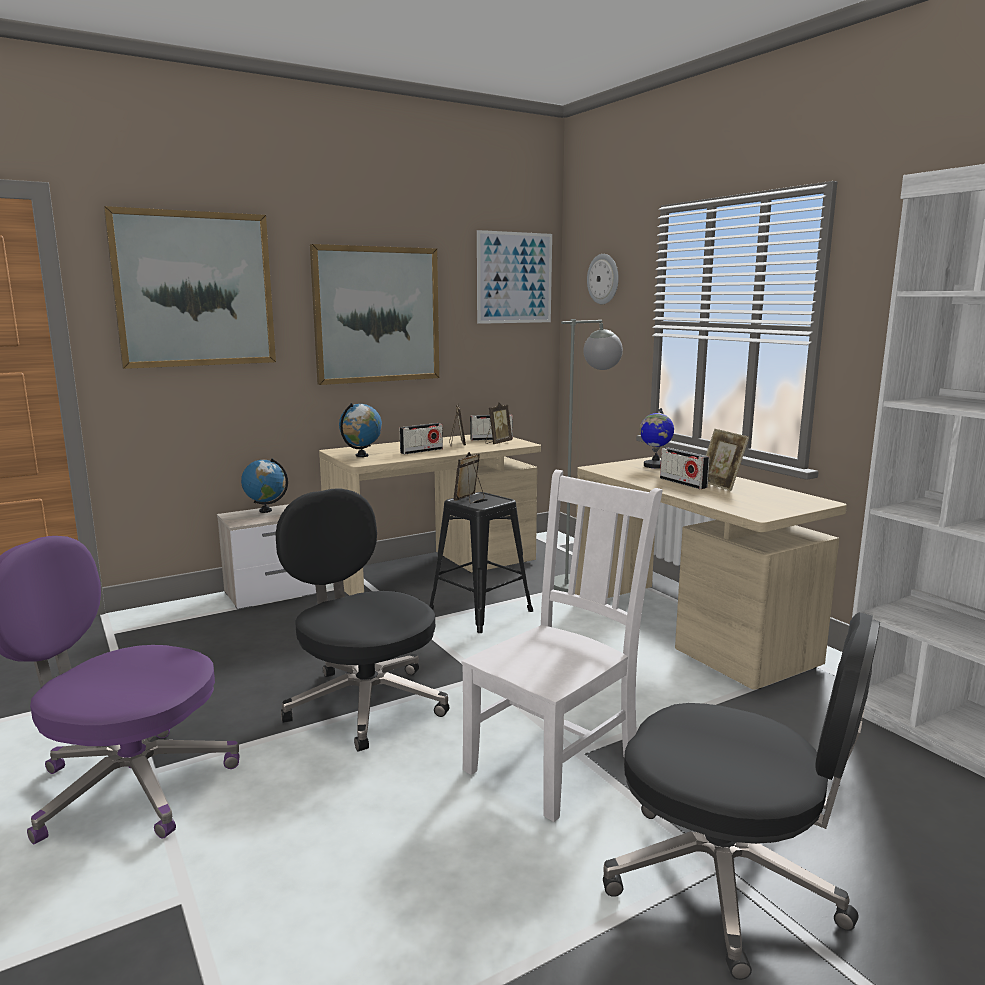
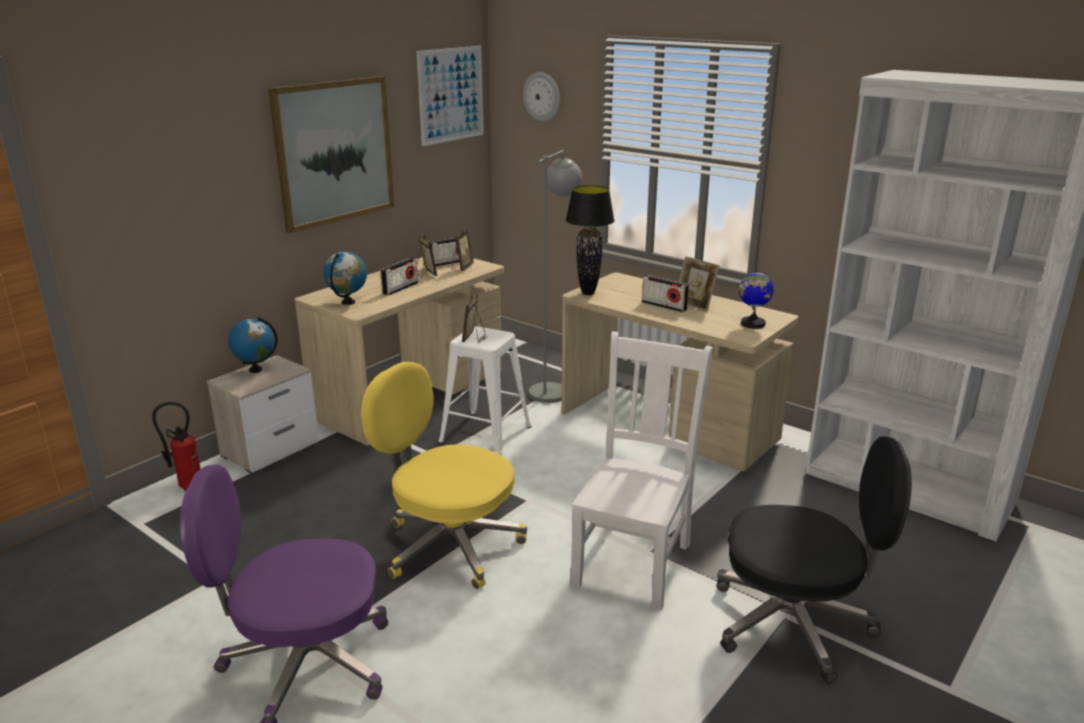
camera: 20 degrees left, 10 degrees up
picture [104,206,276,369] -> none
black office chair [276,489,449,752] -> yellow office chair [361,362,527,590]
black stool [429,492,533,633] -> white stool [438,326,532,456]
globe [640,408,674,469] -> globe moved to [739,267,774,329]
none -> fire extinguisher [152,402,201,491]
none -> black table lamp [566,185,615,295]

